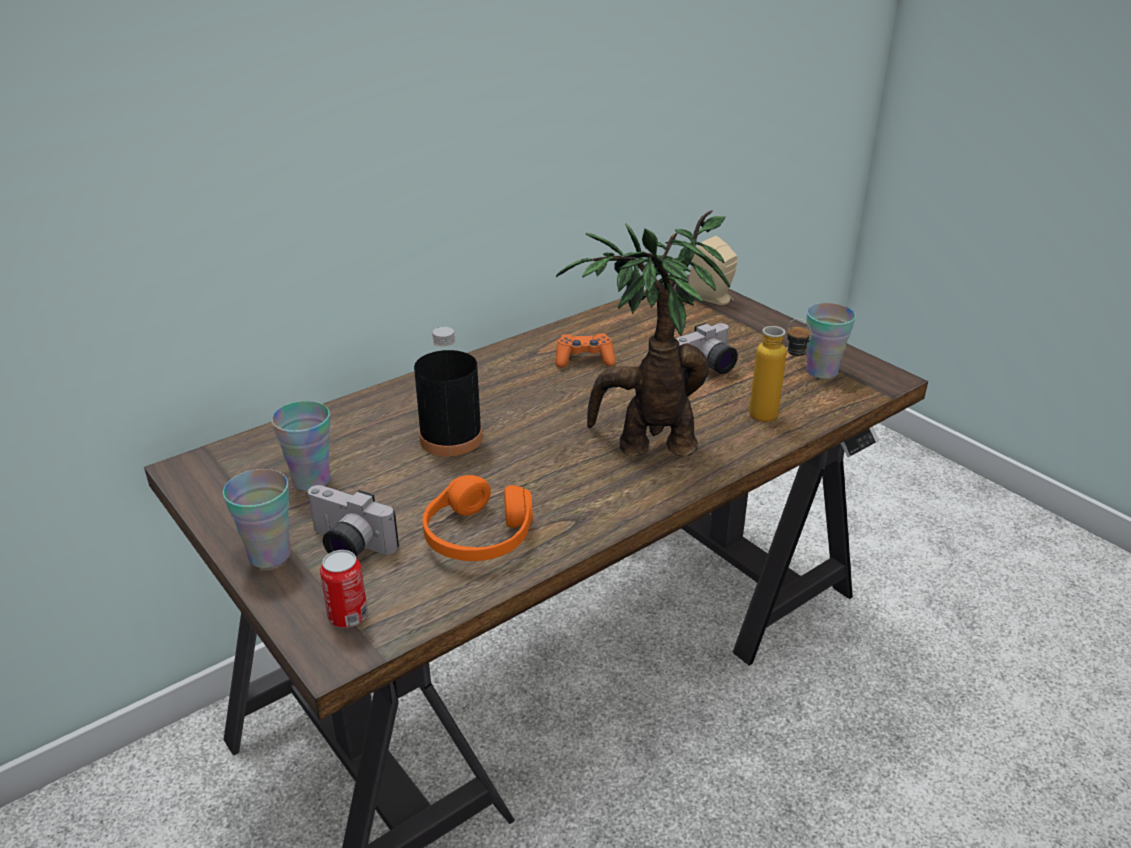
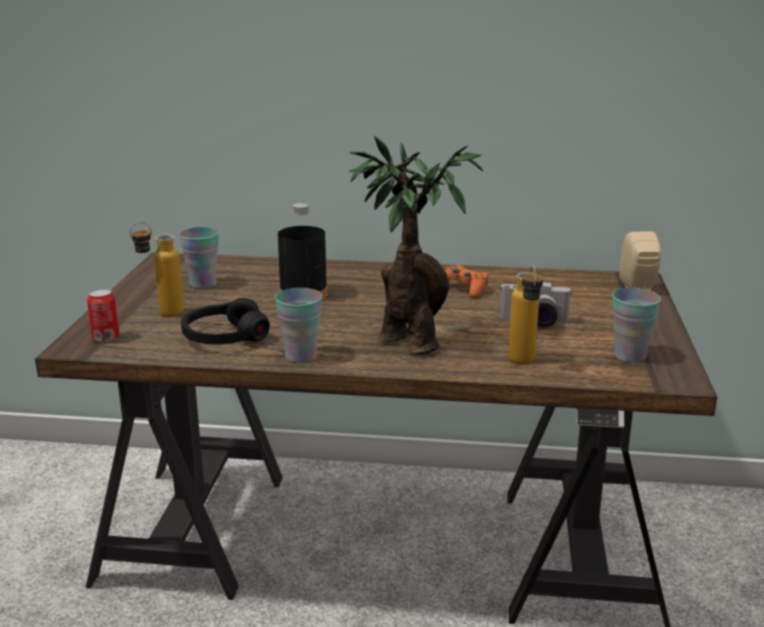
camera: 45 degrees right, 10 degrees down
cup [223,469,291,568] -> cup moved to [275,288,323,363]
camera [306,485,399,557] -> bottle [130,222,184,317]
orange headphones [423,475,533,561] -> black headphones [181,298,270,345]

